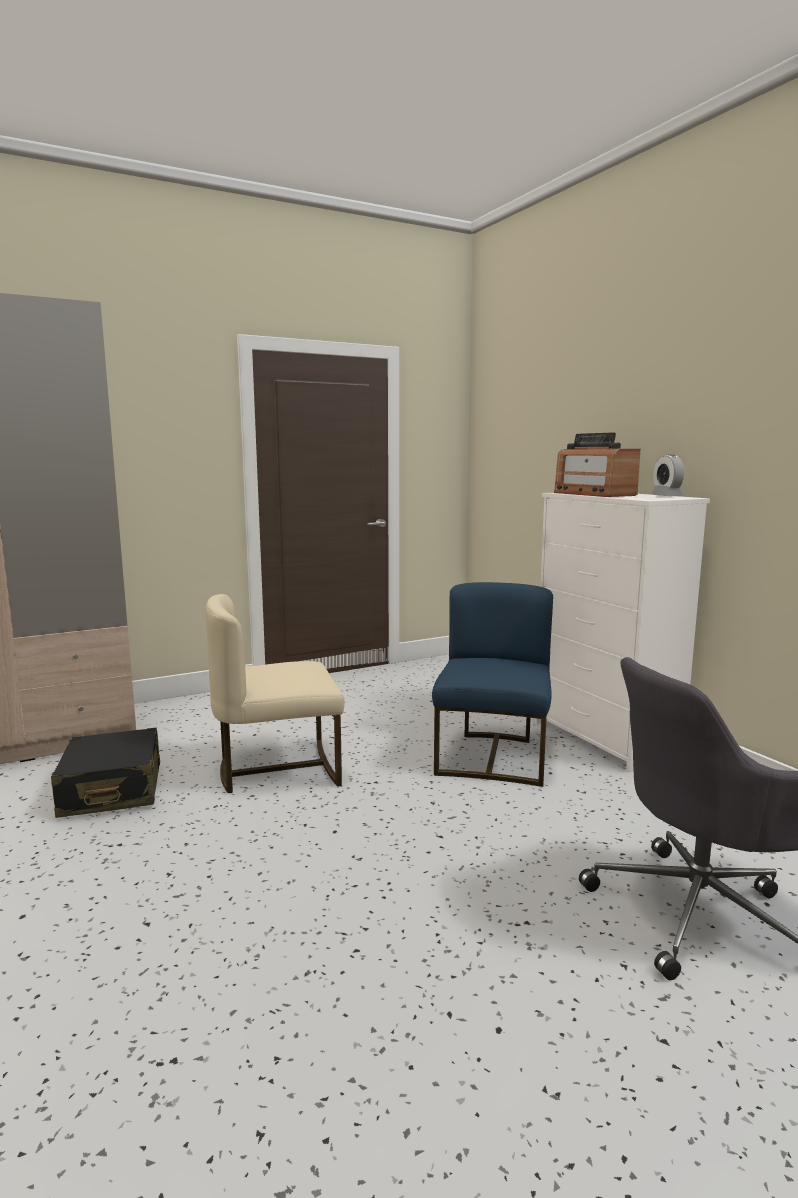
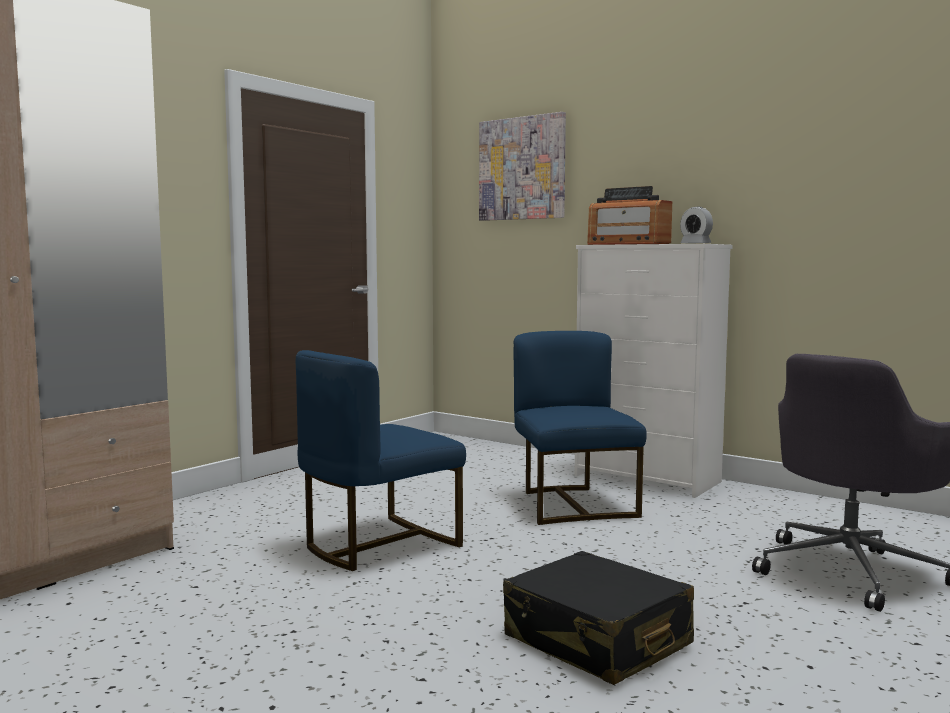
camera: 25 degrees left, 5 degrees down
black suitcase [51,728,160,818] -> black suitcase moved to [503,551,694,685]
beige chair [206,594,344,793] -> blue chair [296,350,466,571]
none -> picture [479,112,566,221]

